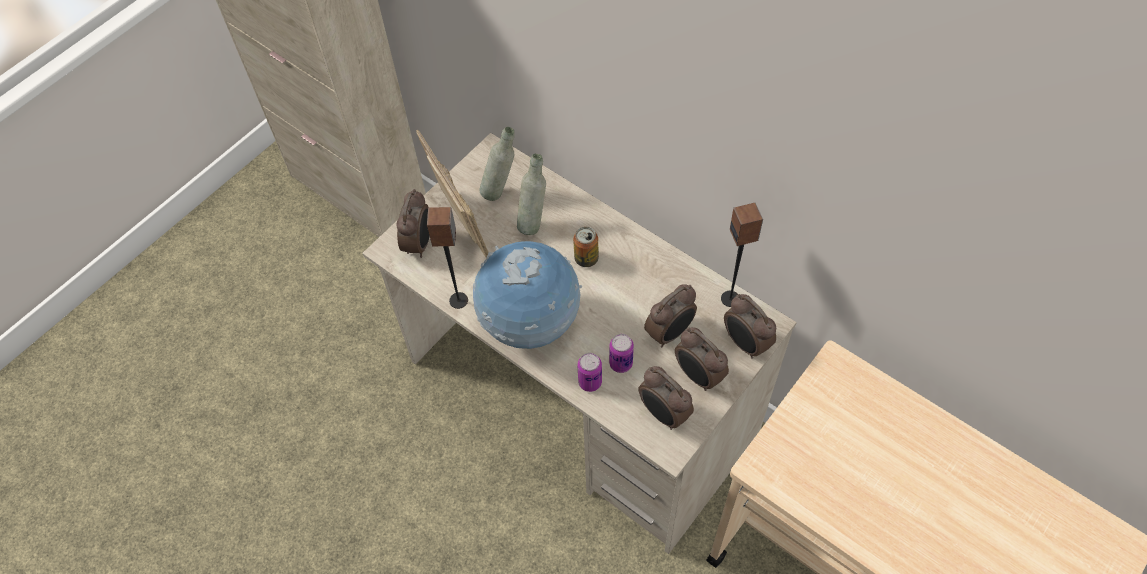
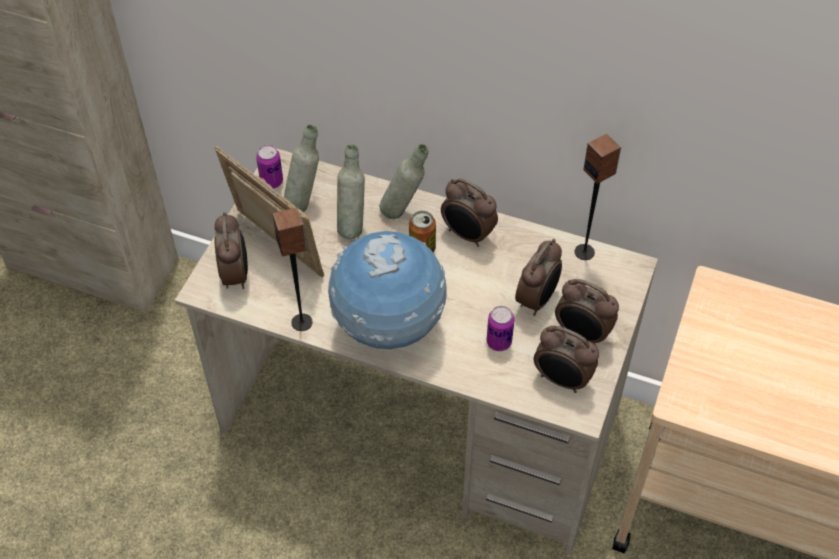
camera: 20 degrees left, 5 degrees down
can [578,353,602,392] -> can moved to [256,145,283,188]
alarm clock [724,294,776,359] -> alarm clock moved to [441,178,498,247]
none -> grey bottle [380,144,428,219]

